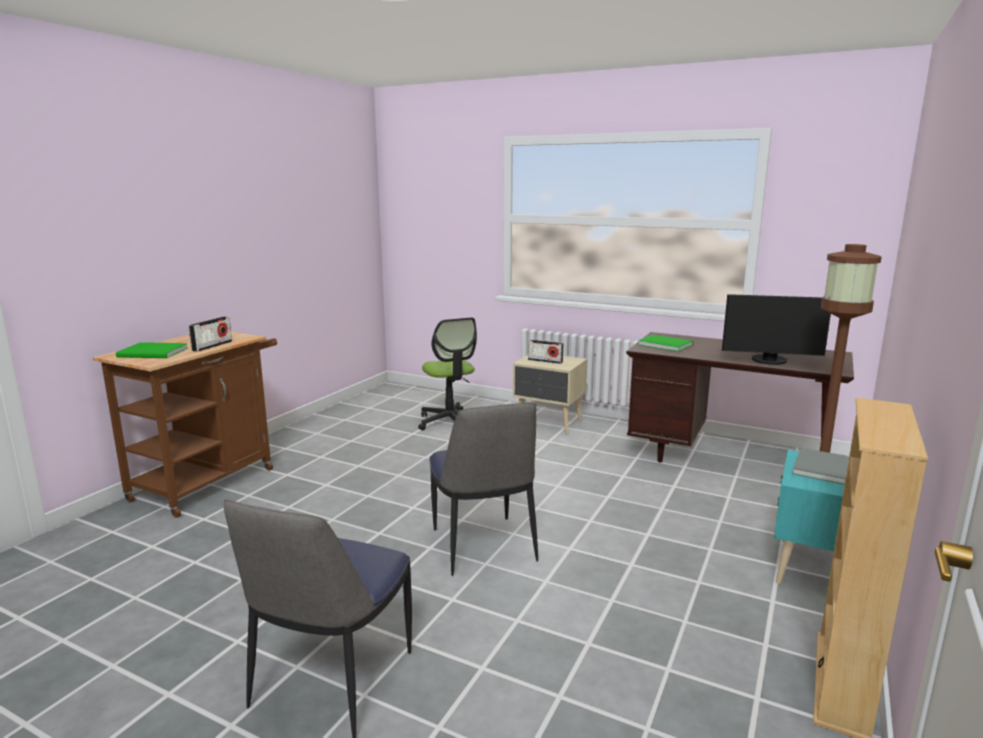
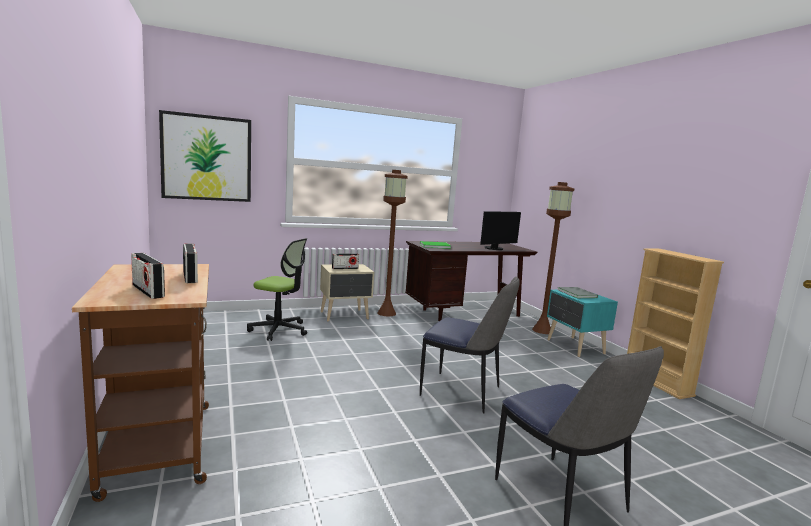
camera: 50 degrees left, 5 degrees down
green book [116,342,188,358] -> radio [131,253,165,299]
none -> picture [159,110,251,202]
none -> brown floor lamp [378,170,408,316]

